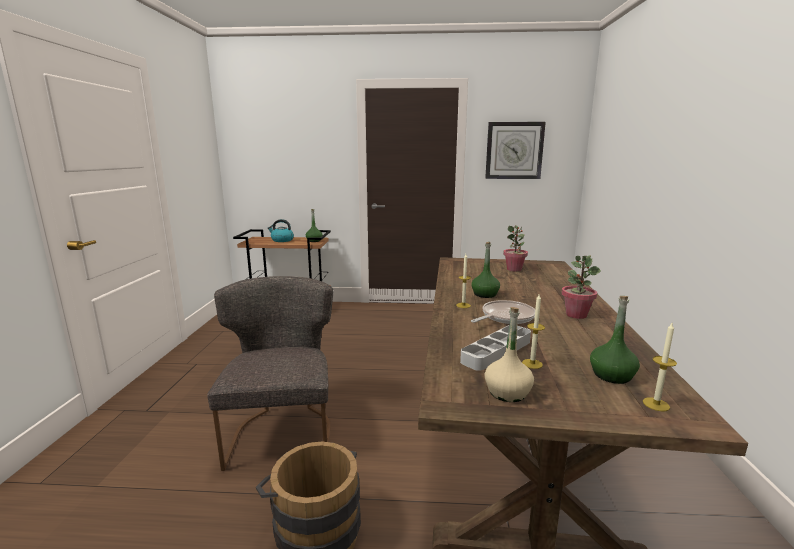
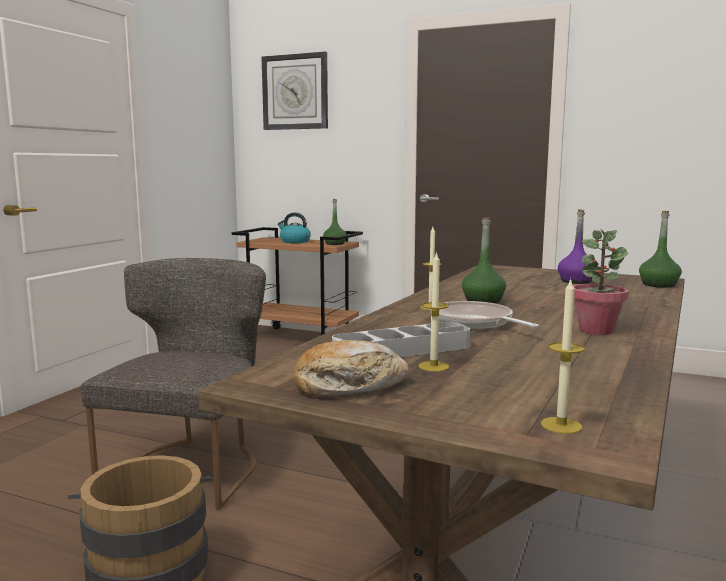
camera: 20 degrees right, 5 degrees down
frying pan [471,300,535,324] -> frying pan turned 105 degrees counterclockwise [439,301,539,329]
wall clock [485,122,546,179] -> wall clock moved to [261,52,328,130]
beige bottle [485,307,534,402] -> bread [293,340,409,397]
potted plant [503,225,528,272] -> purple bottle [558,209,592,284]
green bottle [590,296,640,384] -> green bottle moved to [639,211,682,288]

